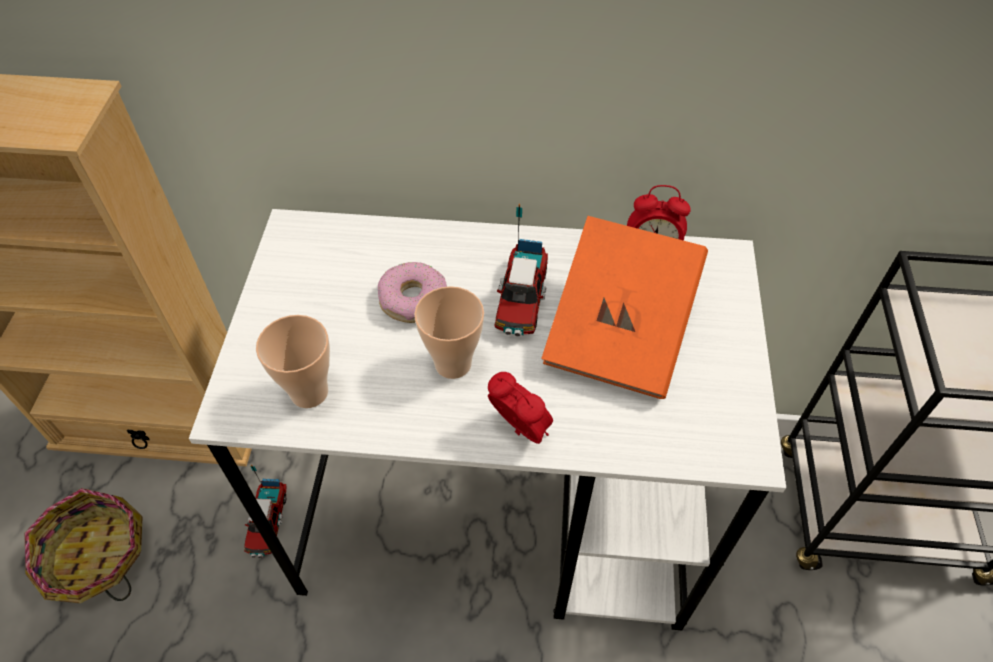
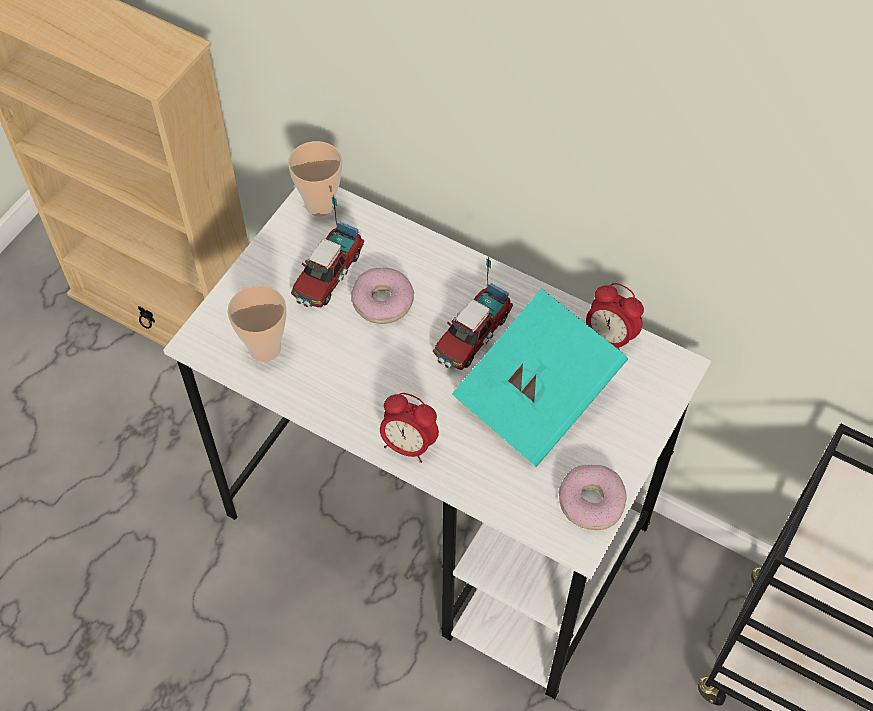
camera: 25 degrees right, 5 degrees up
basket [24,488,143,603] -> none
toy truck [244,465,286,558] -> toy truck moved to [291,195,364,308]
cup [414,286,484,379] -> cup moved to [288,141,342,217]
alarm clock [488,372,553,444] -> alarm clock turned 135 degrees clockwise [380,393,439,463]
orange book [541,216,708,399] -> turquoise book [452,289,628,467]
none -> donut [559,465,626,530]

